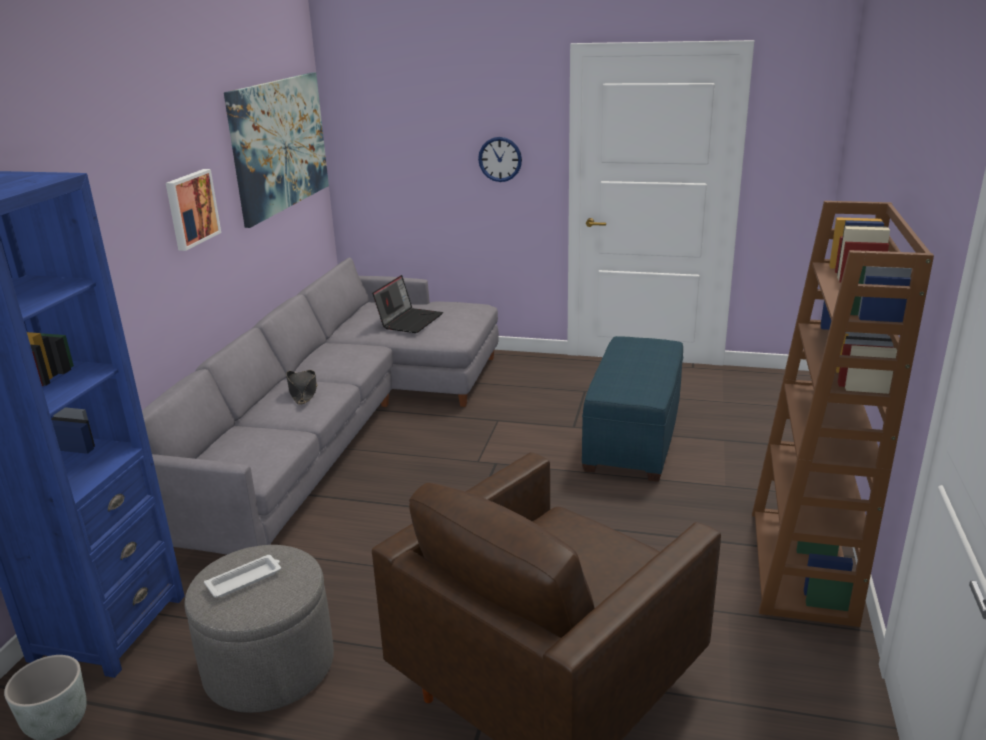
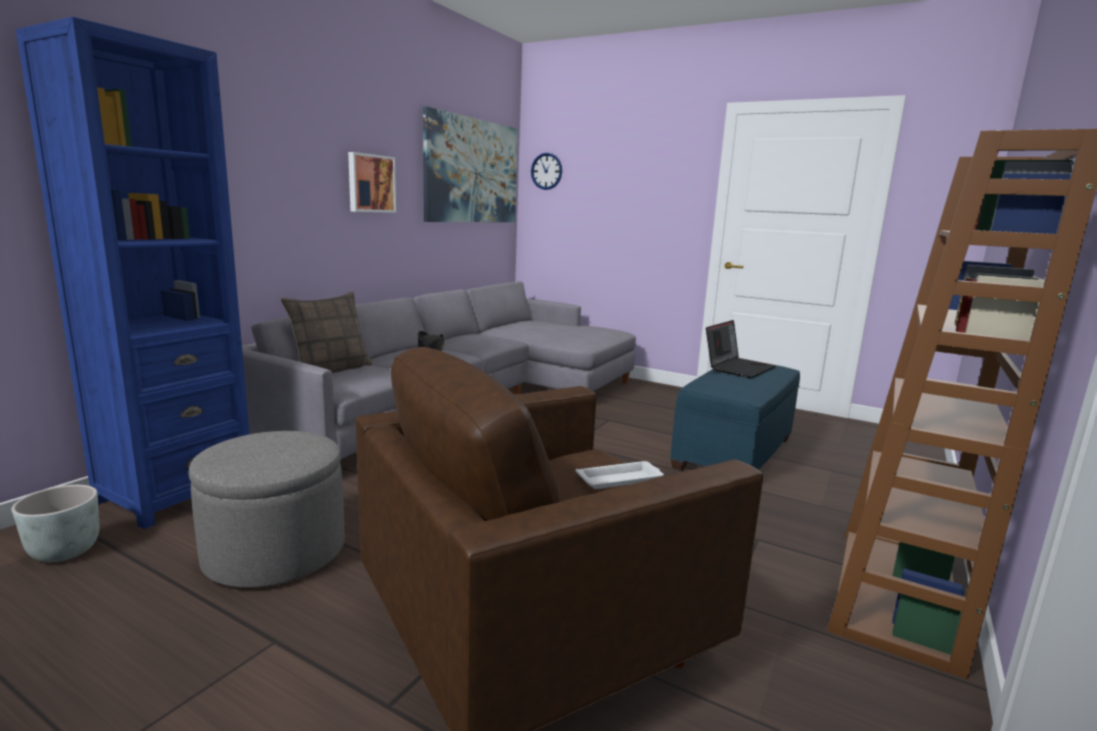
camera: 15 degrees right, 10 degrees down
white tray [204,555,281,598] -> white tray moved to [576,461,664,489]
laptop [372,275,443,333] -> laptop moved to [706,320,776,378]
wall clock [478,137,522,182] -> wall clock moved to [531,153,562,190]
none -> pillow [281,291,372,373]

